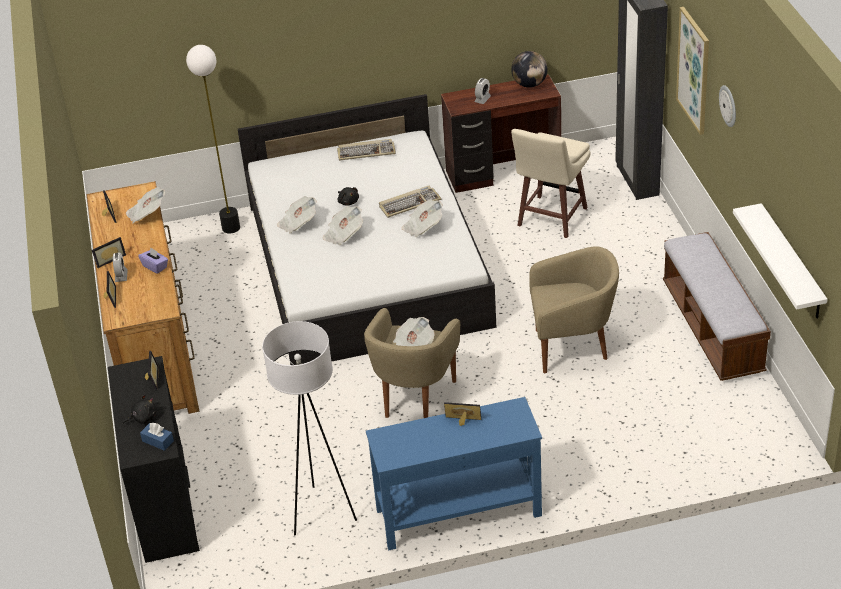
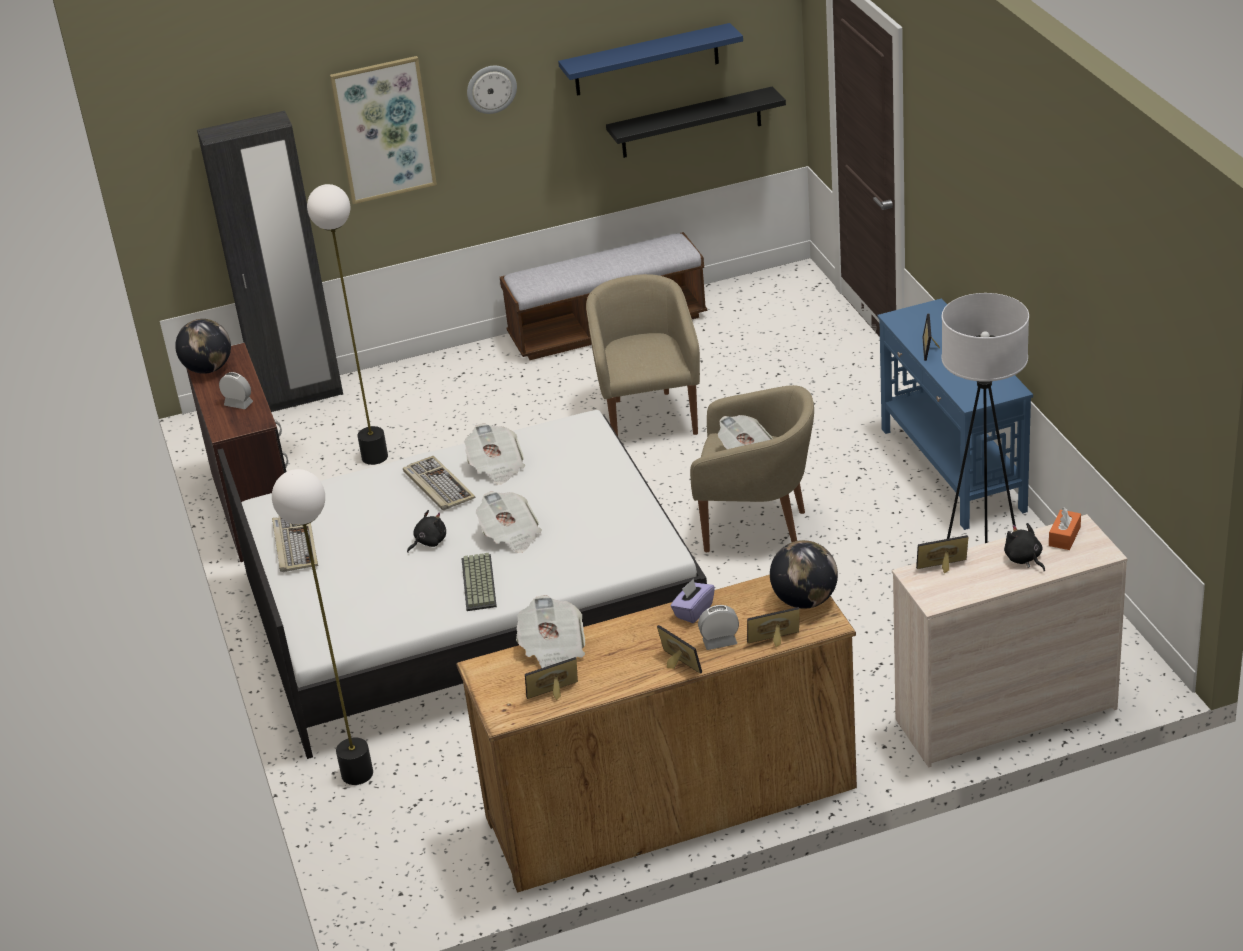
camera: 95 degrees left, 5 degrees down
black dresser [108,356,200,563] -> beige dresser [892,514,1127,768]
blue tissue box [140,423,174,451] -> orange tissue box [1049,507,1081,550]
newspaper [277,196,317,234] -> keyboard [461,553,497,611]
beige stool [511,129,591,238] -> floor lamp [307,184,388,465]
white shelf [733,203,828,318] -> black shelf [606,86,786,158]
none -> blue shelf [558,23,743,96]
none -> globe [770,540,838,609]

